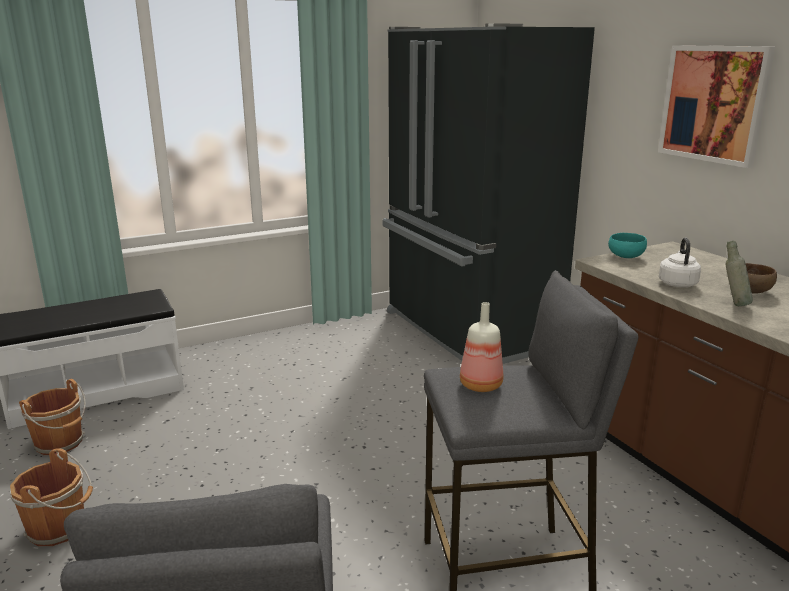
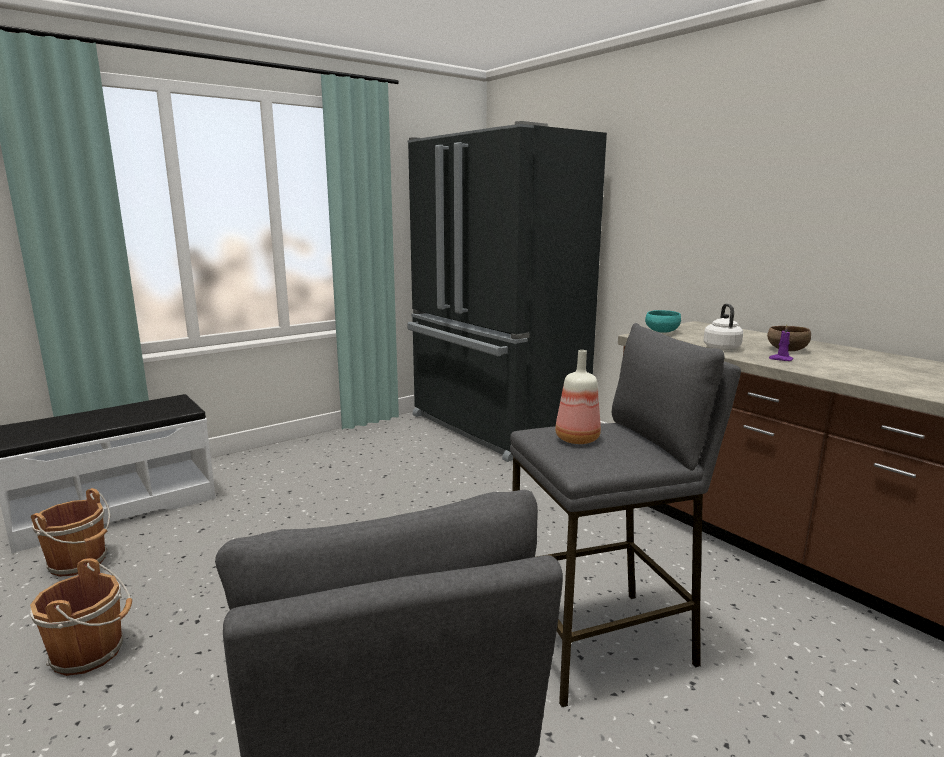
camera: 10 degrees left, 5 degrees down
picture [658,45,775,168] -> none
grey bottle [726,241,753,306] -> purple candle [769,325,794,361]

